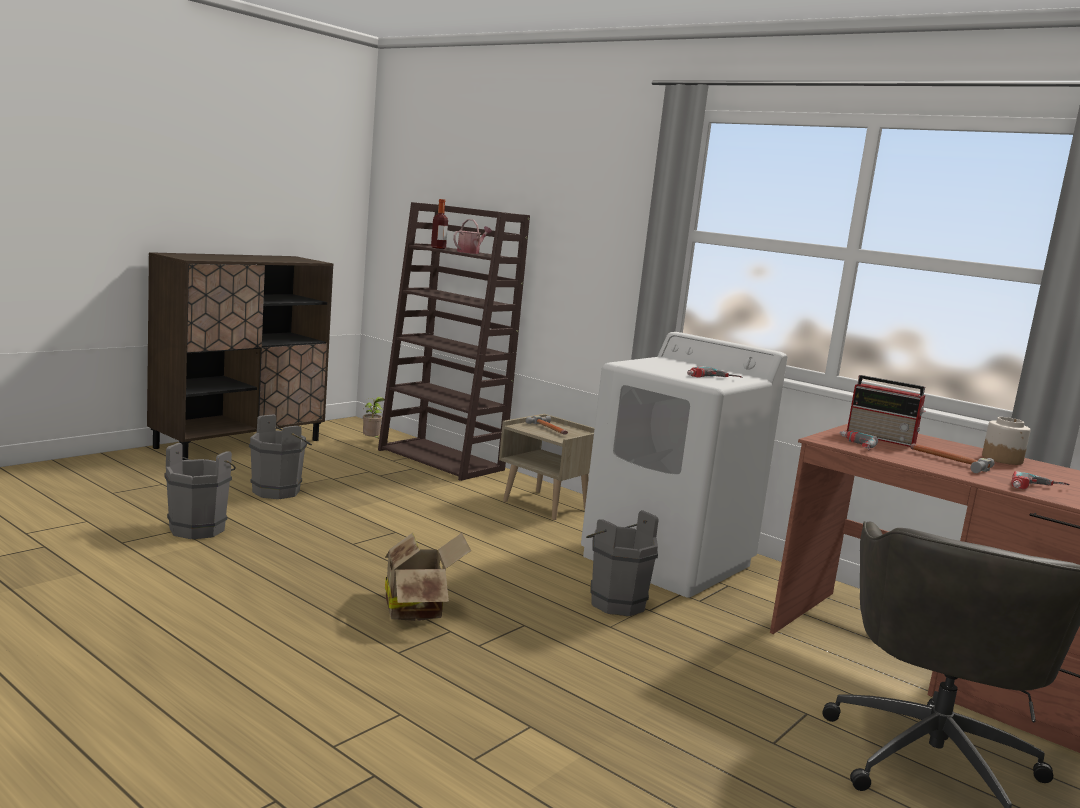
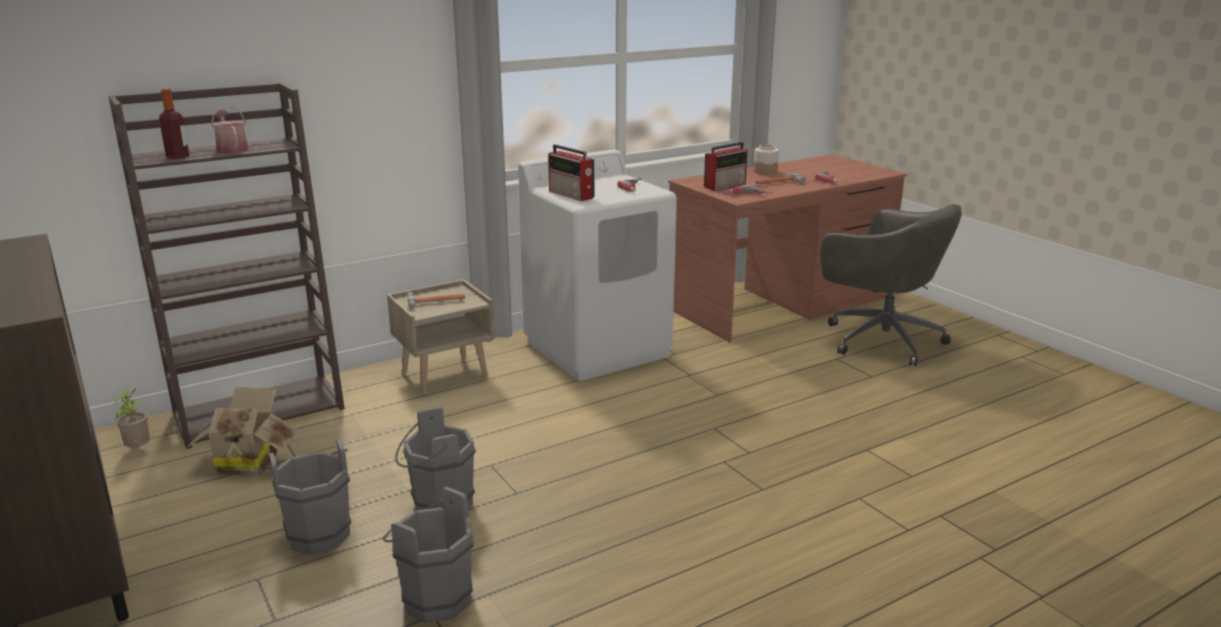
camera: 70 degrees left, 10 degrees up
cardboard box [385,533,471,621] -> cardboard box moved to [185,387,298,476]
grey bucket [586,510,659,616] -> grey bucket moved to [395,406,476,510]
none -> radio [548,144,595,201]

